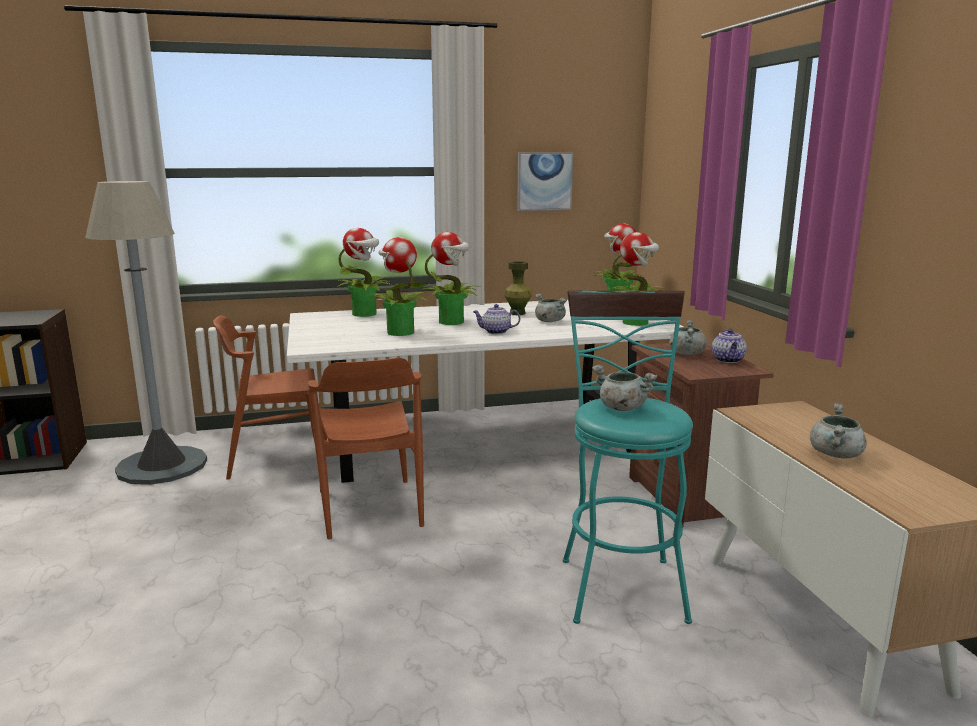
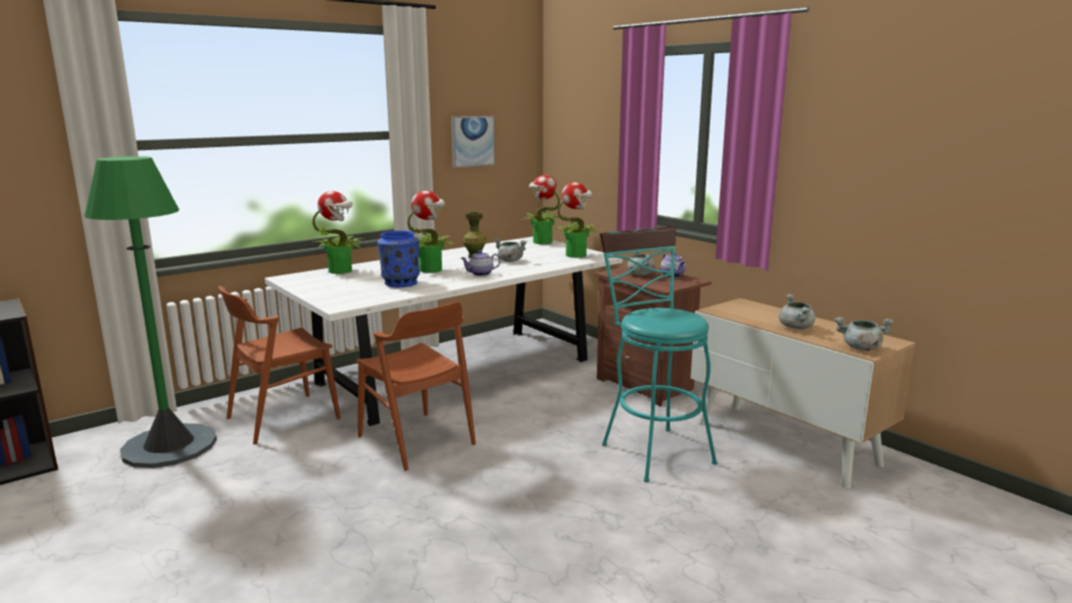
camera: 25 degrees left, 0 degrees up
grey floor lamp [85,181,207,485] -> green floor lamp [84,156,217,468]
potted plant [372,237,428,336] -> blue vase [377,230,420,287]
grey cooking pot [592,365,658,411] -> grey cooking pot moved to [834,317,894,351]

